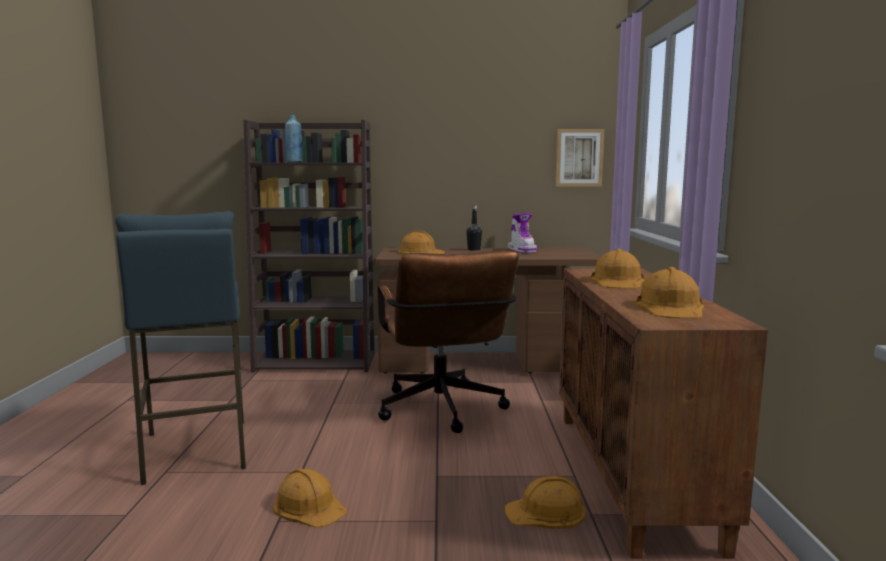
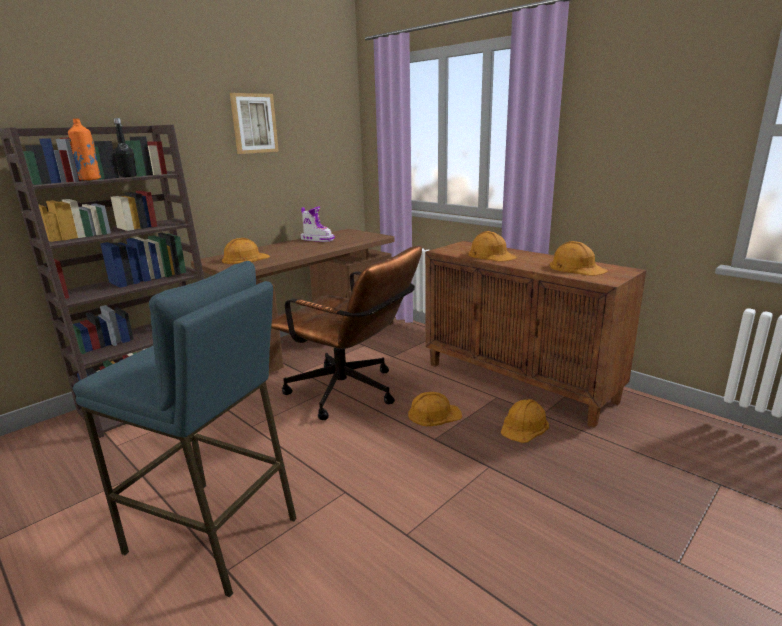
camera: 45 degrees left, 10 degrees up
orange hard hat [273,468,347,528] -> orange hard hat moved to [408,392,462,426]
blue bottle [285,114,303,162] -> orange bottle [68,118,101,181]
black bottle [467,205,482,251] -> black bottle moved to [113,118,137,177]
picture [555,129,604,186] -> picture moved to [230,93,279,154]

